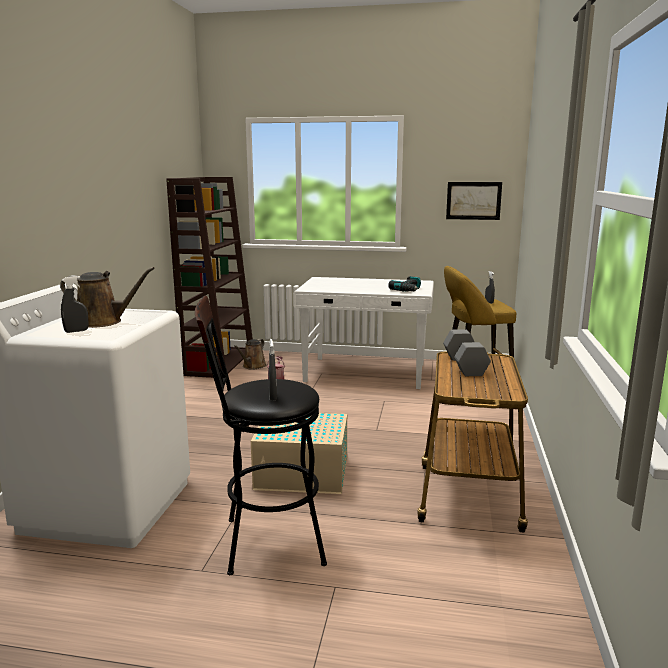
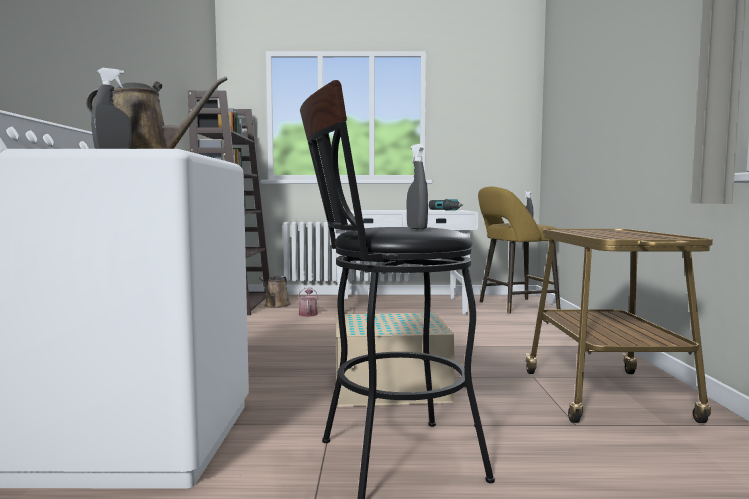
camera: 10 degrees left, 10 degrees down
grey dumbbell [443,329,491,376] -> none
picture [446,182,502,220] -> none

